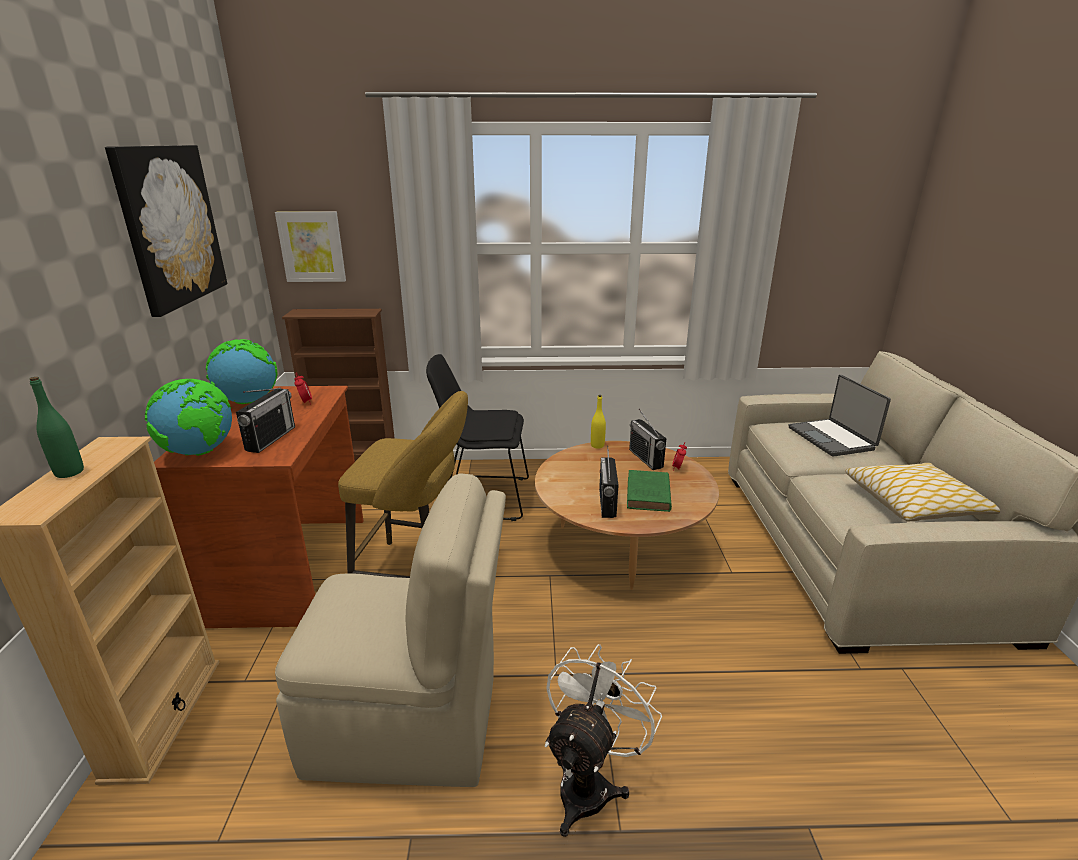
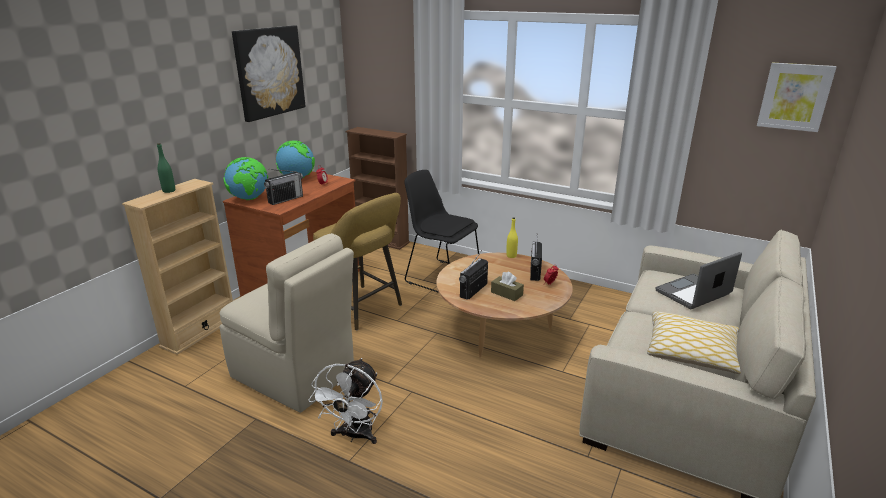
camera: 30 degrees right, 0 degrees up
picture [275,211,346,282] -> picture moved to [757,63,836,132]
white fan [545,644,662,837] -> white fan turned 135 degrees clockwise [309,358,383,444]
green book [627,470,672,512] -> brown tissue box [491,272,524,301]
laptop [788,375,891,457] -> laptop turned 45 degrees clockwise [656,252,742,309]

